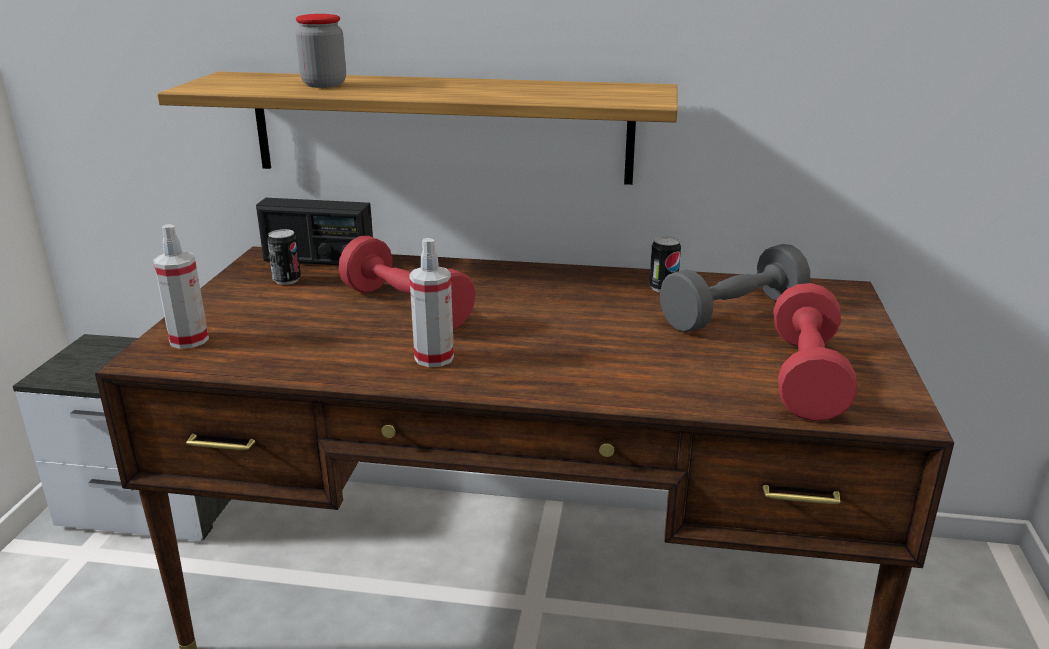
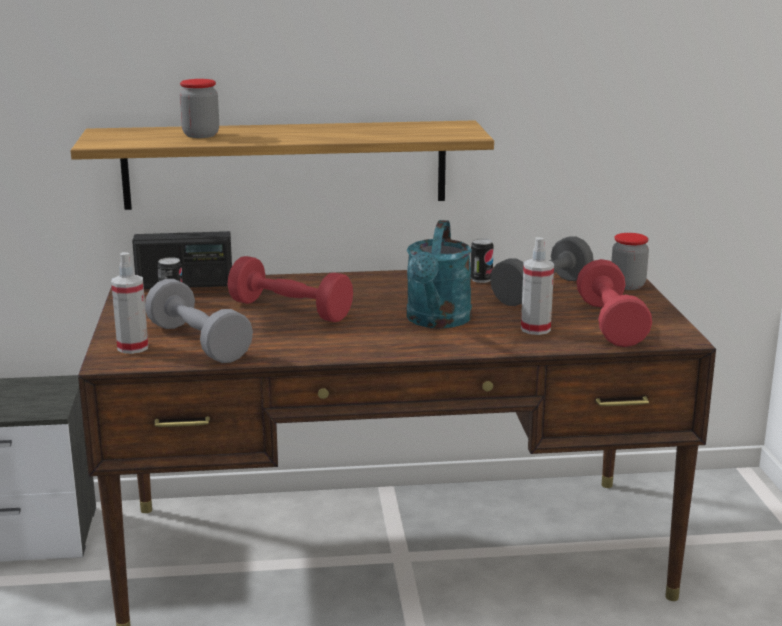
camera: 15 degrees left, 5 degrees down
spray bottle [409,238,454,367] -> spray bottle moved to [521,237,554,335]
none -> grey dumbbell [145,279,253,363]
none -> turquoise watering can [407,220,472,328]
none -> jar [612,233,649,290]

